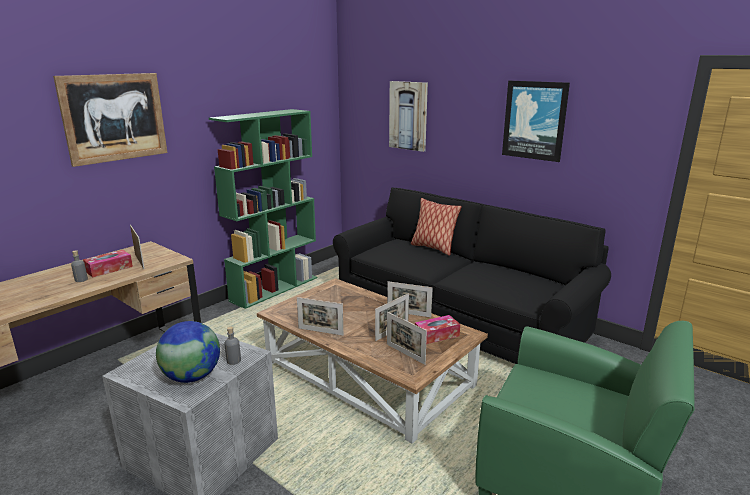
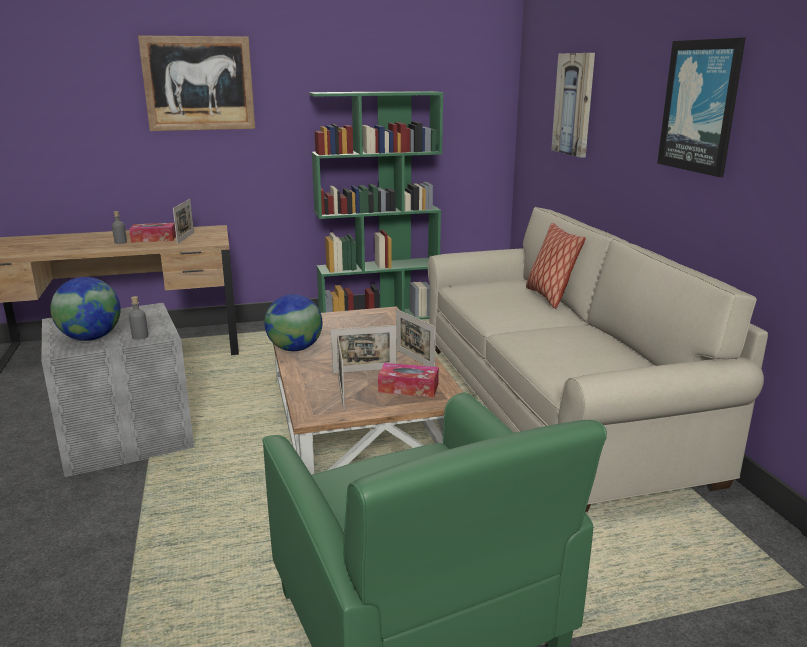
camera: 35 degrees right, 0 degrees up
picture frame [297,297,343,335] -> globe [264,294,322,351]
black sofa [333,188,611,364] -> beige sofa [428,207,768,512]

